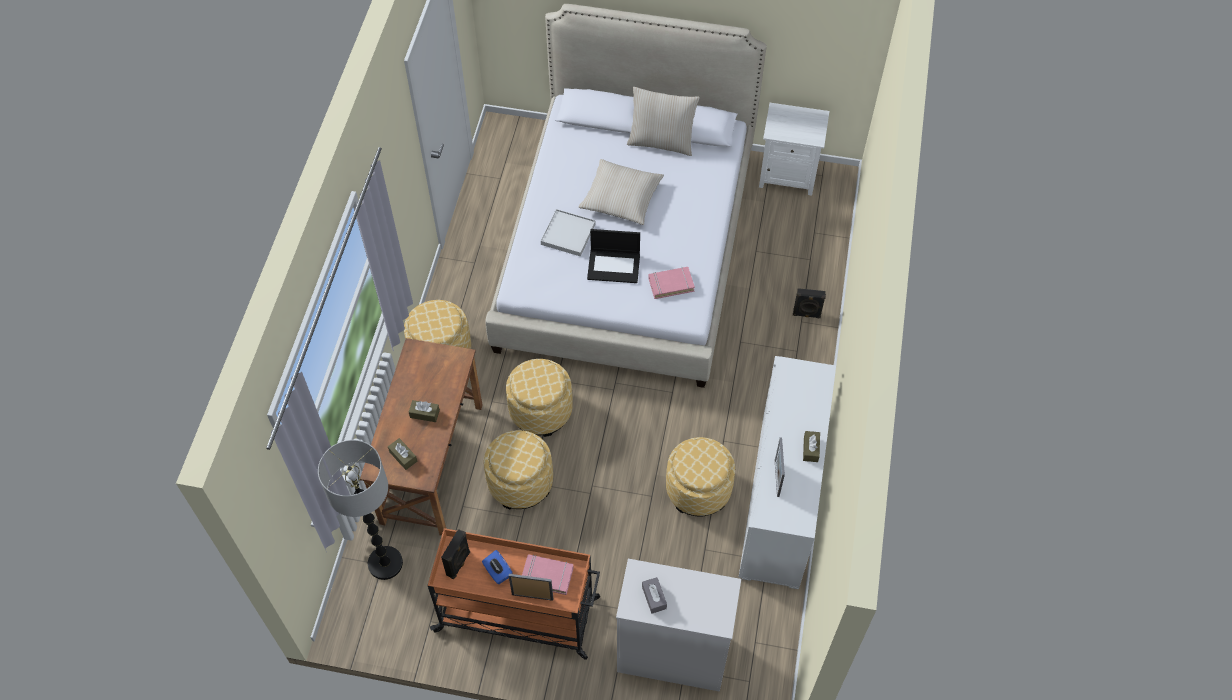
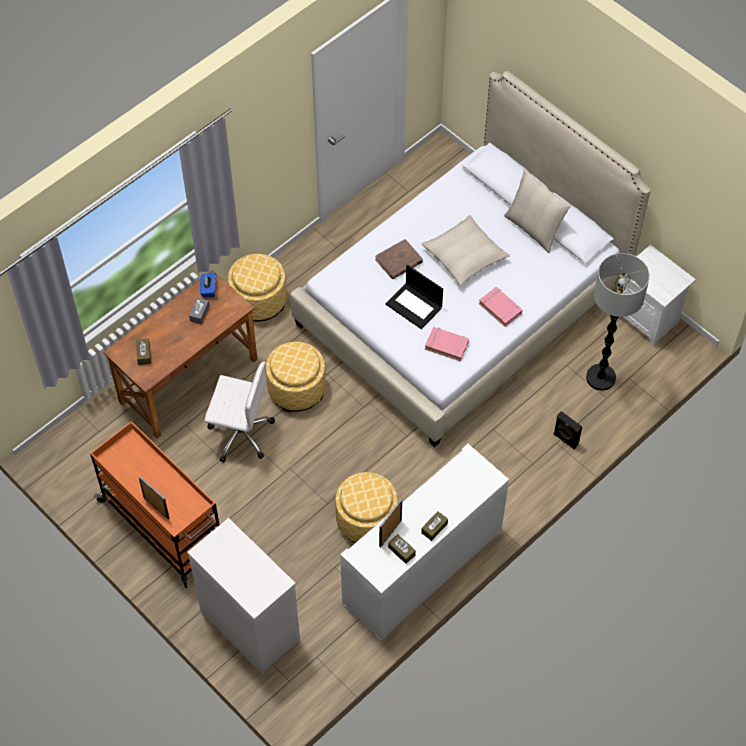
camera: 35 degrees right, 0 degrees up
floor lamp [318,440,403,580] -> floor lamp moved to [586,253,650,391]
brown tissue box [409,400,440,422] -> brown tissue box moved to [388,534,416,564]
black speaker [441,529,470,579] -> none
blue tissue box [482,550,513,584] -> blue tissue box moved to [200,272,216,297]
ottoman [484,430,553,510] -> white office chair [204,362,275,463]
pink book [522,554,574,595] -> pink book moved to [479,287,522,327]
white tray [541,209,596,257] -> brown book [375,239,423,279]
grey tissue box [642,577,667,614] -> grey tissue box moved to [189,297,210,324]

